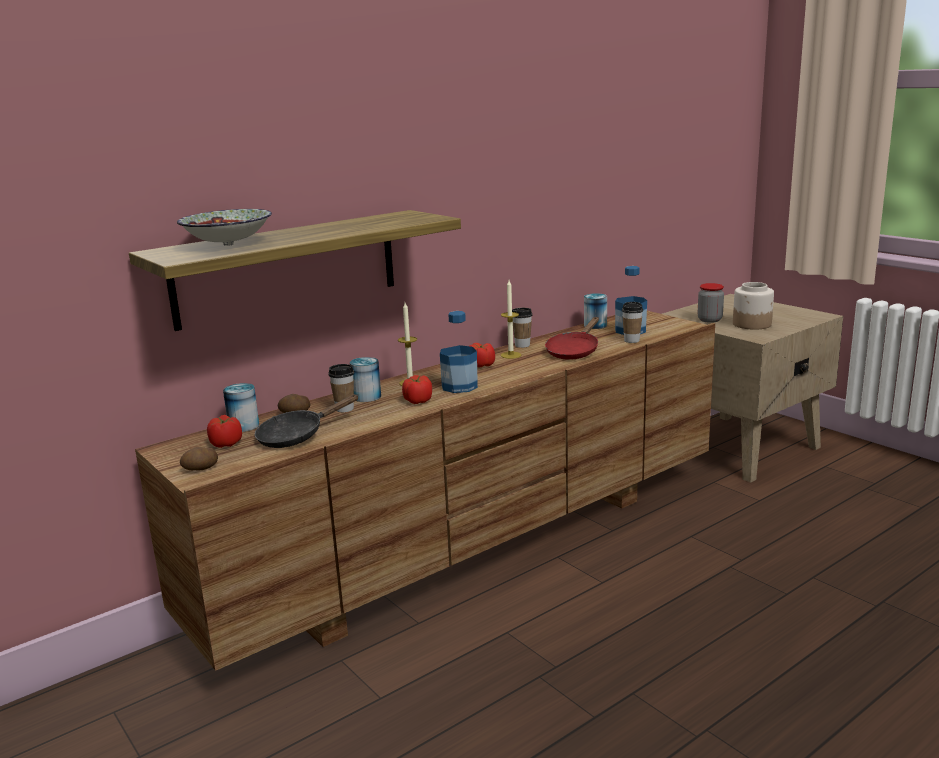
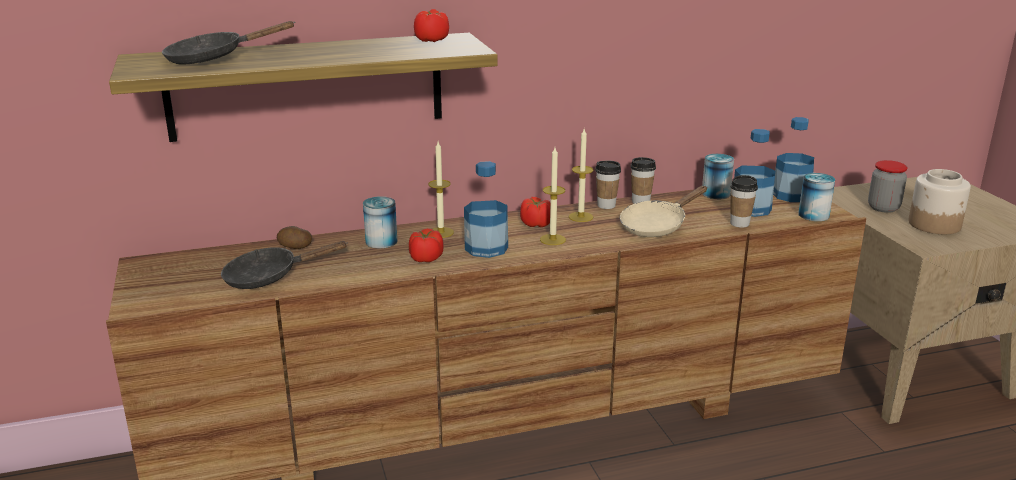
camera: 20 degrees right, 5 degrees up
bowl [177,209,272,246] -> black frying pan [162,21,296,64]
potato [180,447,218,470] -> none
tomato [207,415,242,448] -> tomato moved to [414,9,449,42]
can [223,383,259,432] -> can moved to [798,173,835,221]
cup [328,364,354,412] -> cup moved to [630,157,656,204]
red frying pan [545,317,599,360] -> beige frying pan [620,186,707,237]
none -> candle [540,147,566,245]
none -> bottle [773,117,814,202]

